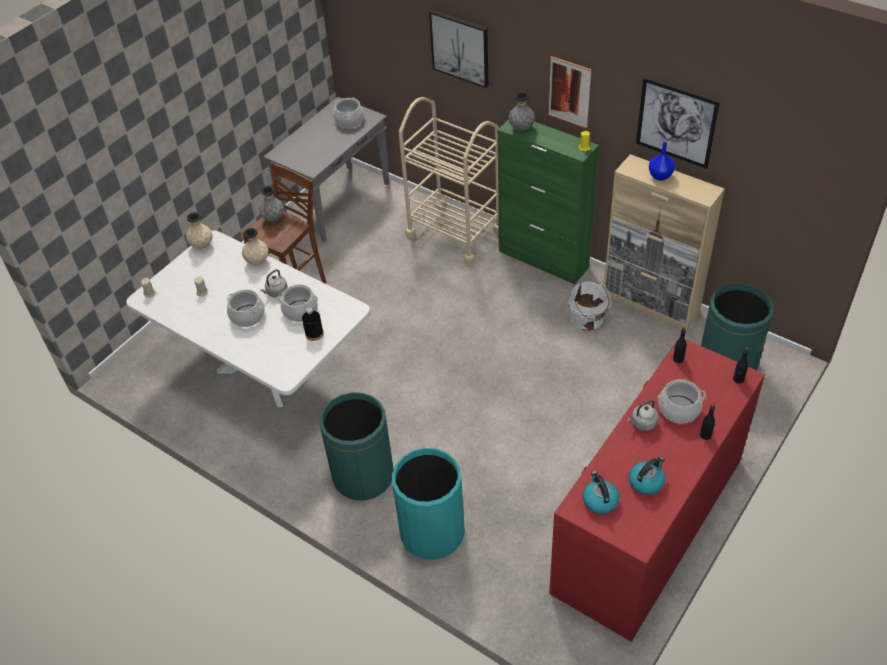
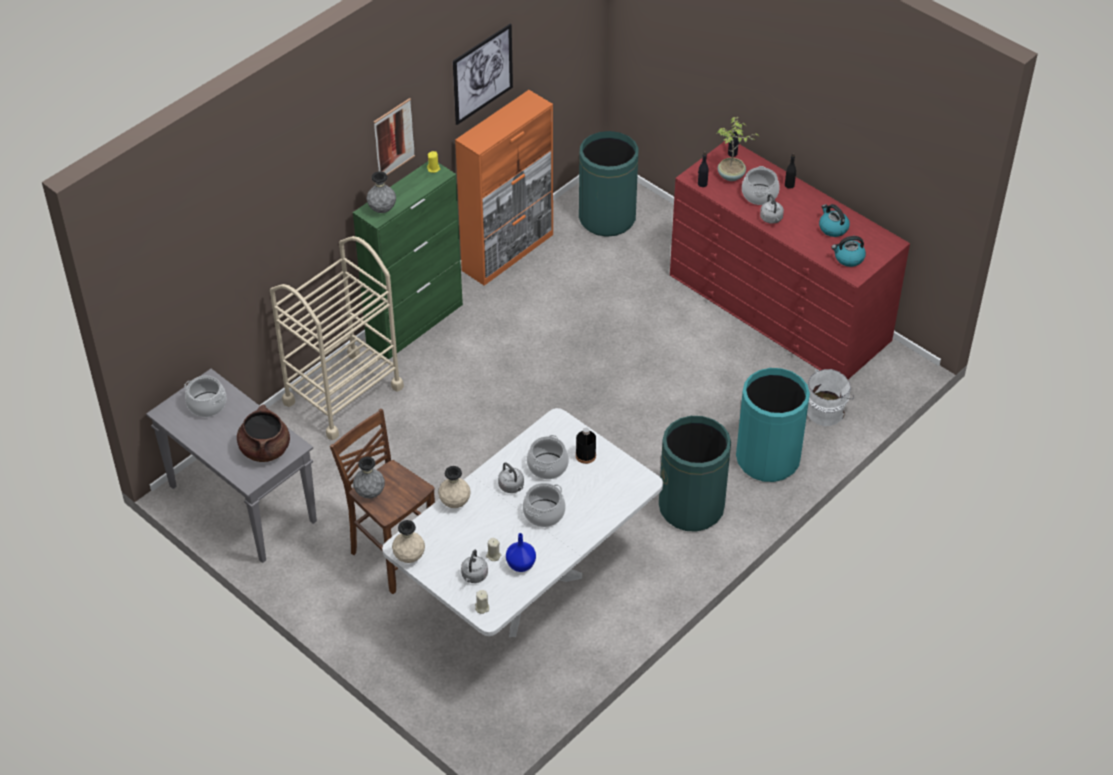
camera: 85 degrees left, 0 degrees up
picture [429,10,489,88] -> none
white bucket [569,281,611,331] -> white bucket moved to [807,369,854,426]
beige cabinet [604,154,725,331] -> orange cabinet [455,90,553,286]
blue vase [649,142,675,181] -> blue vase moved to [506,533,536,572]
none -> brown cooking pot [237,404,290,462]
none -> grey kettle [461,550,488,583]
none -> potted plant [717,117,760,181]

